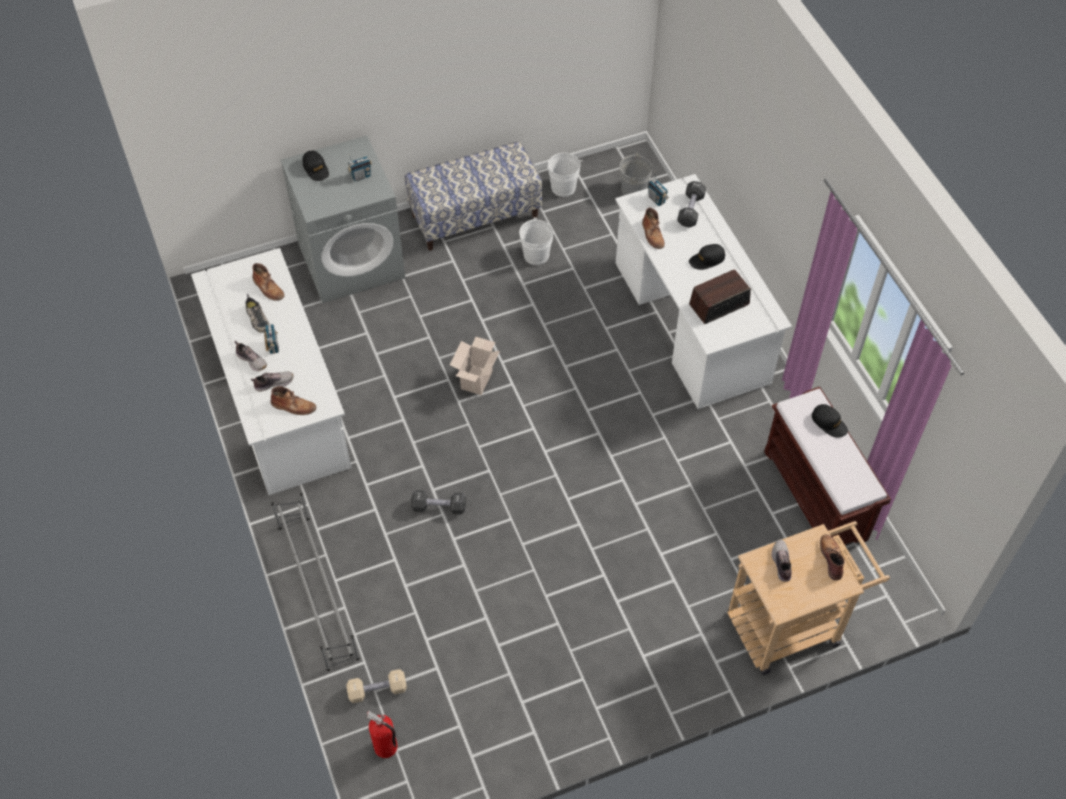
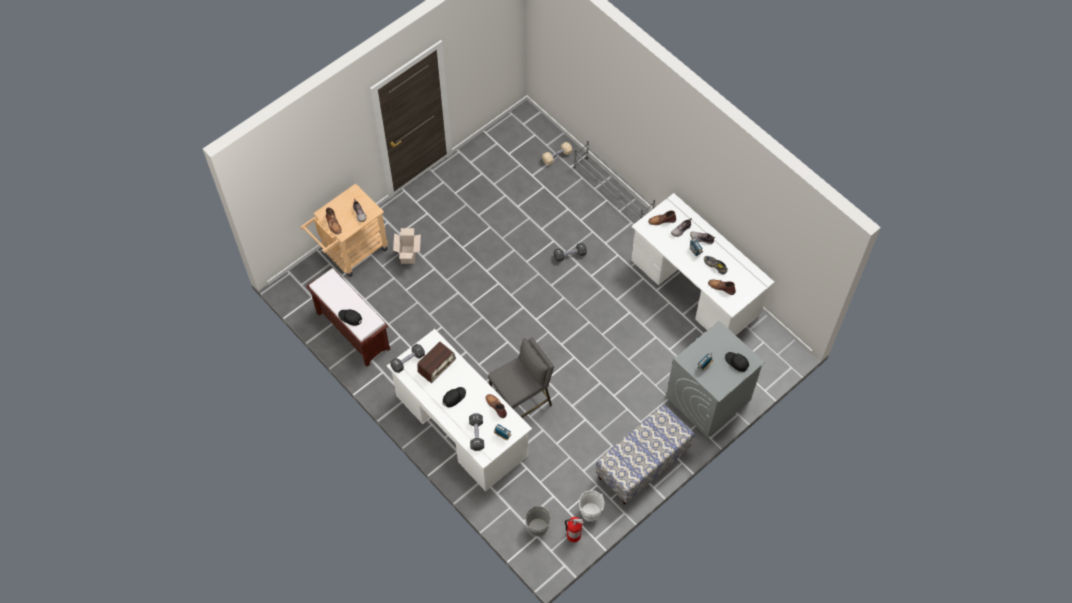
camera: 160 degrees right, 5 degrees up
fire extinguisher [366,711,398,758] -> fire extinguisher moved to [565,517,584,542]
cardboard box [450,337,500,395] -> cardboard box moved to [393,228,421,264]
white bucket [519,217,553,265] -> none
none -> black dumbbell [390,344,425,373]
none -> grey stool [488,337,554,418]

